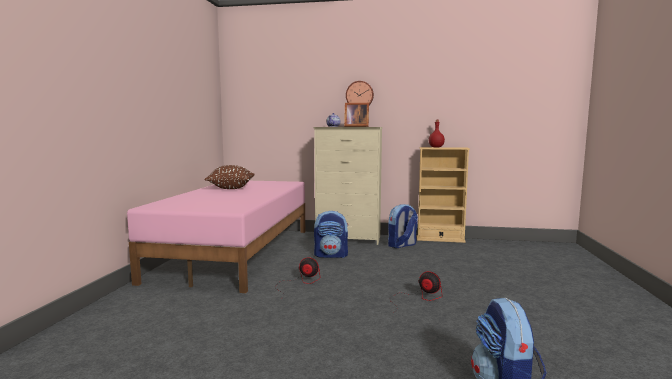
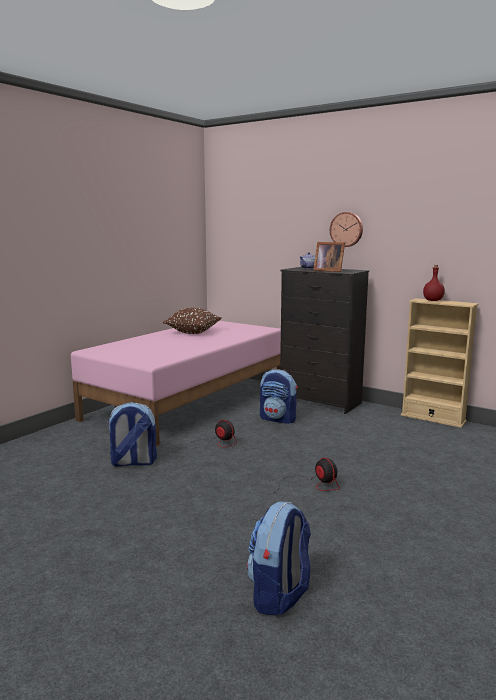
camera: 25 degrees right, 5 degrees up
beige dresser [314,127,383,245] -> black dresser [280,267,369,414]
backpack [388,204,418,248] -> backpack moved to [107,402,157,467]

